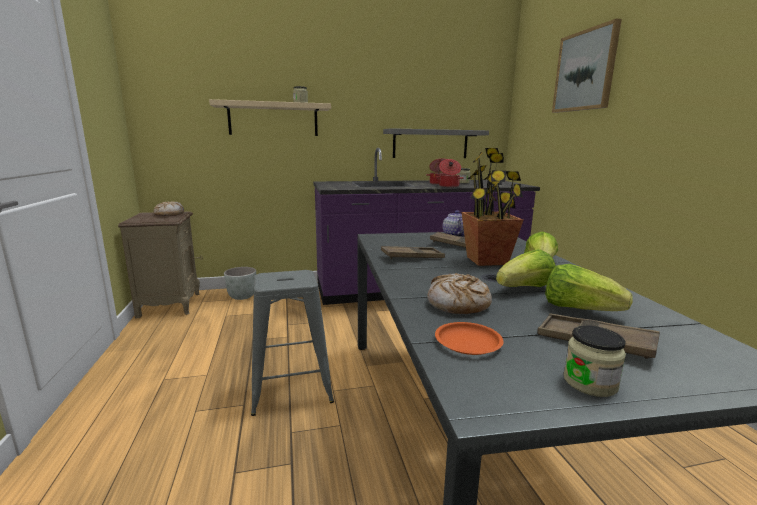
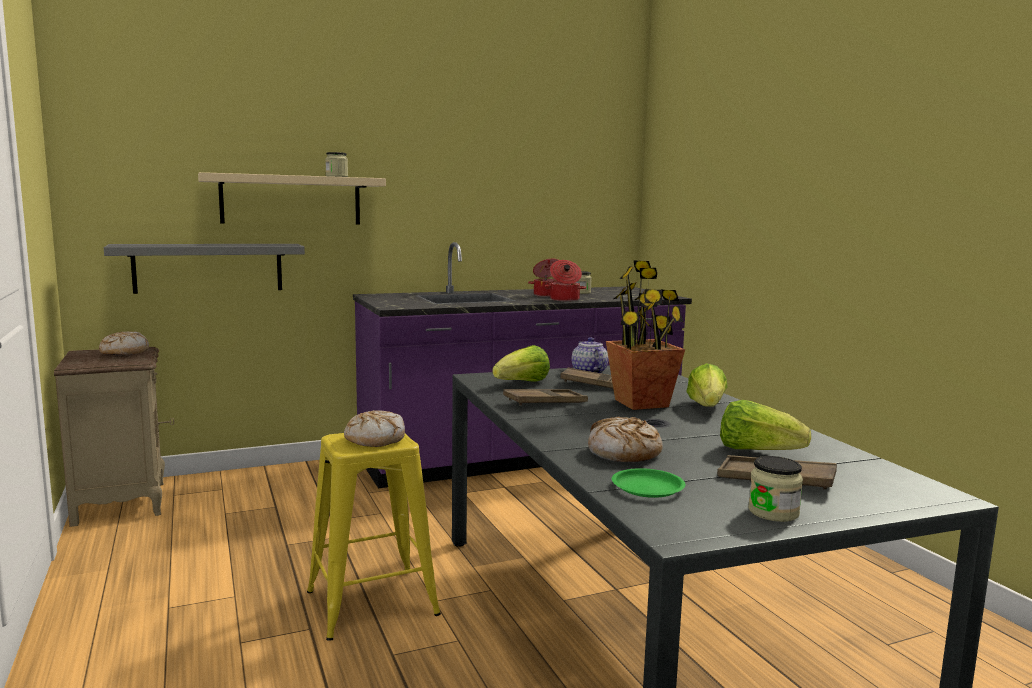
camera: 10 degrees left, 5 degrees down
grey planter [224,267,256,300] -> none
grey stool [251,270,334,416] -> yellow stool [307,433,441,641]
grey shelf [383,128,489,158] -> grey shelf moved to [104,244,305,294]
orange plate [435,322,504,355] -> green plate [612,468,686,498]
lettuce [496,249,556,287] -> lettuce moved to [492,345,550,381]
picture [552,18,622,113] -> none
none -> bread [344,410,405,447]

